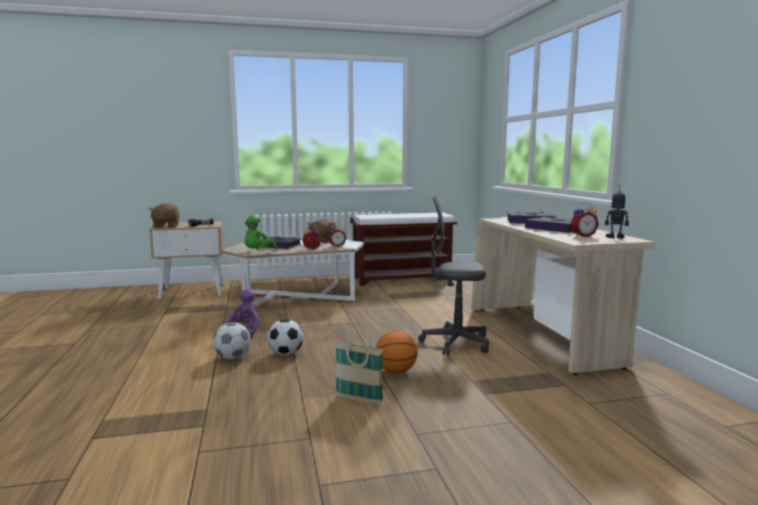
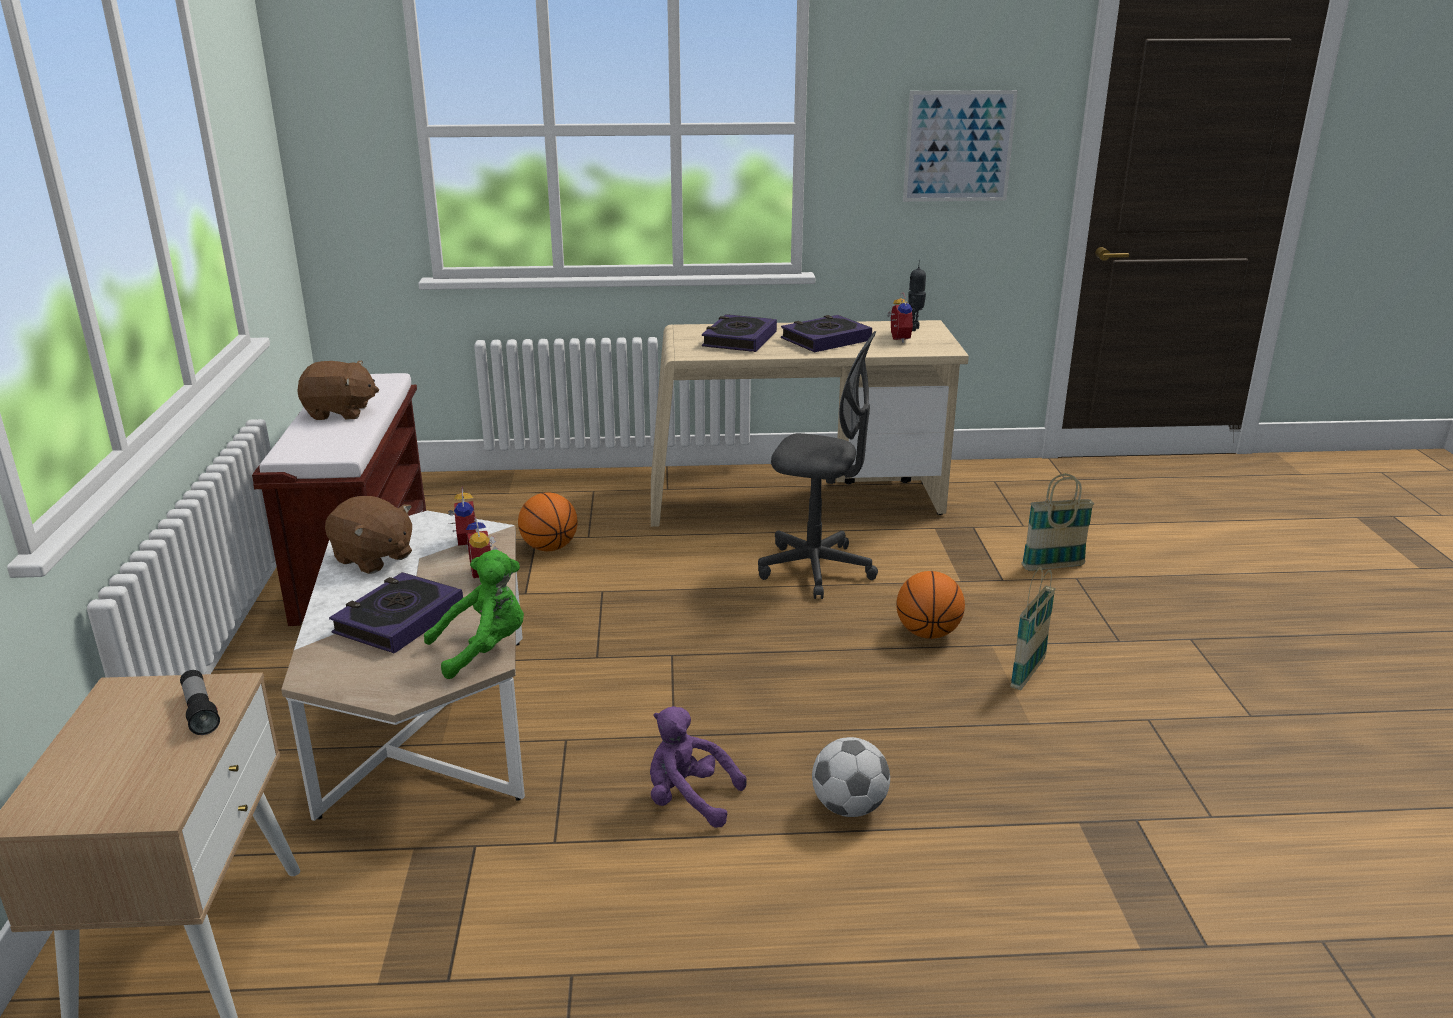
camera: 80 degrees left, 15 degrees up
brown plush toy [149,203,179,228] -> brown plush toy moved to [297,361,379,420]
green plush toy [245,216,277,250] -> green plush toy turned 60 degrees counterclockwise [424,550,524,679]
football [267,319,303,355] -> none
grey office chair [418,194,489,356] -> grey office chair turned 90 degrees counterclockwise [758,331,878,599]
none -> basketball [518,493,578,551]
none -> picture [903,90,1018,202]
none -> basket [1021,474,1095,570]

